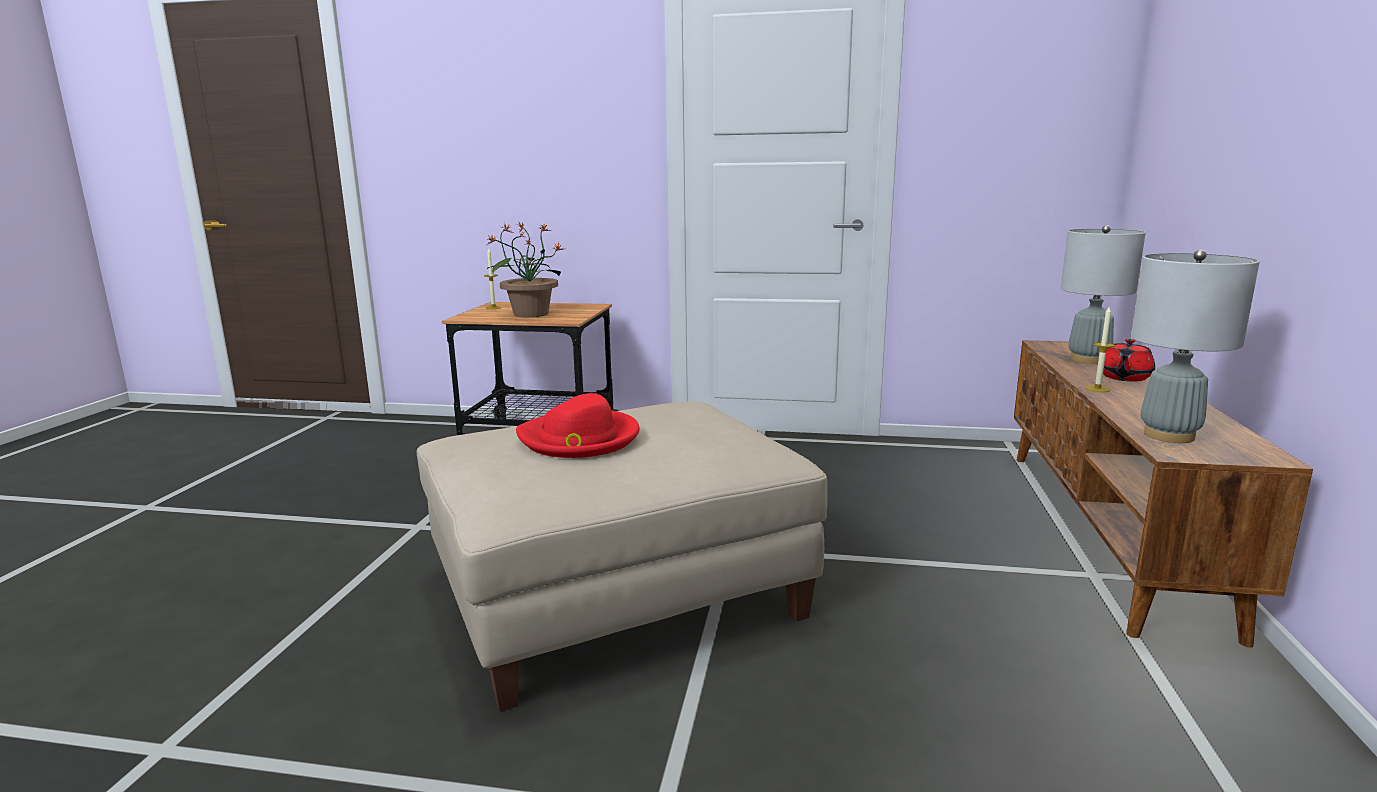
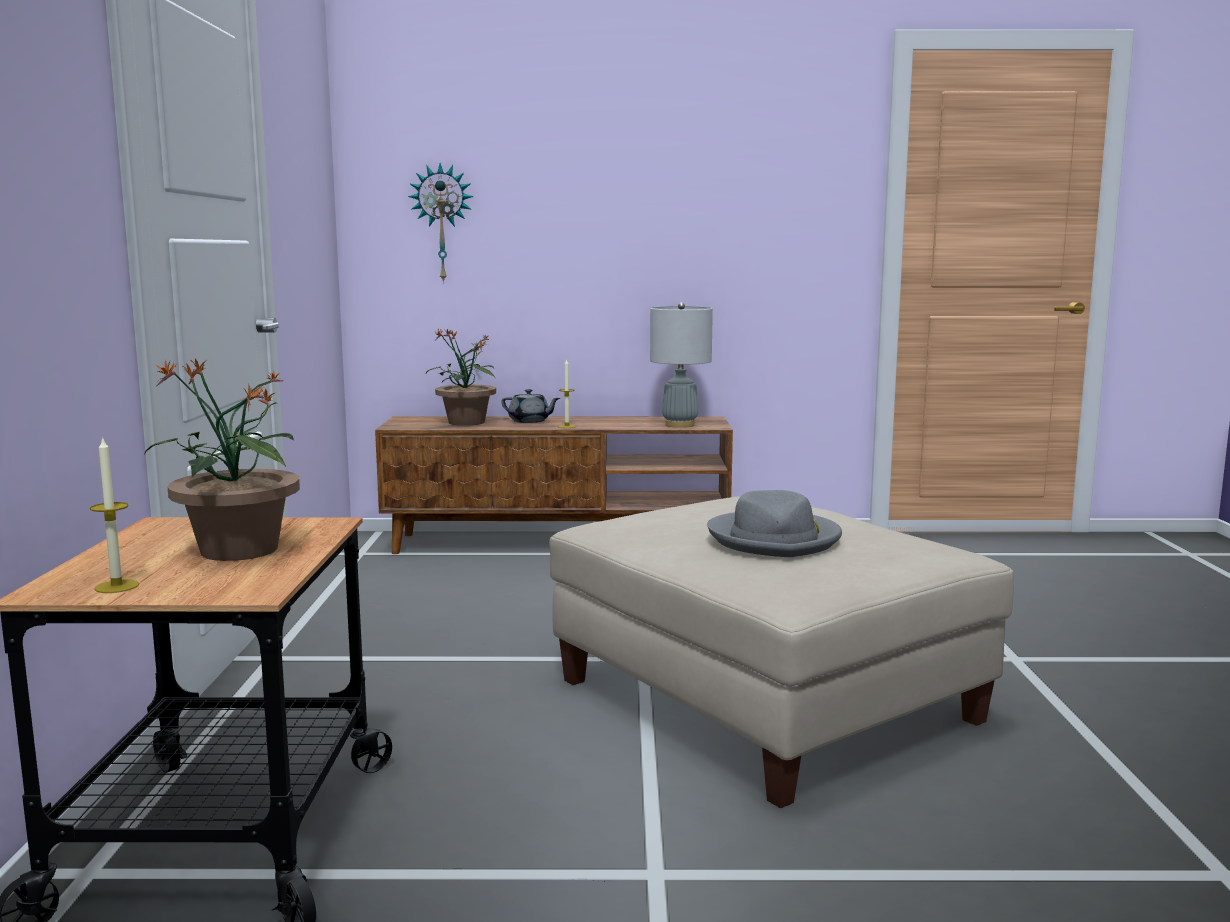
camera: 100 degrees left, 5 degrees down
red hat [516,393,640,458] -> grey hat [707,490,842,557]
grey table lamp [1061,225,1146,364] -> potted plant [425,328,496,426]
red teapot [1103,339,1155,382] -> grey teapot [501,389,560,423]
none -> wall clock [408,163,474,283]

